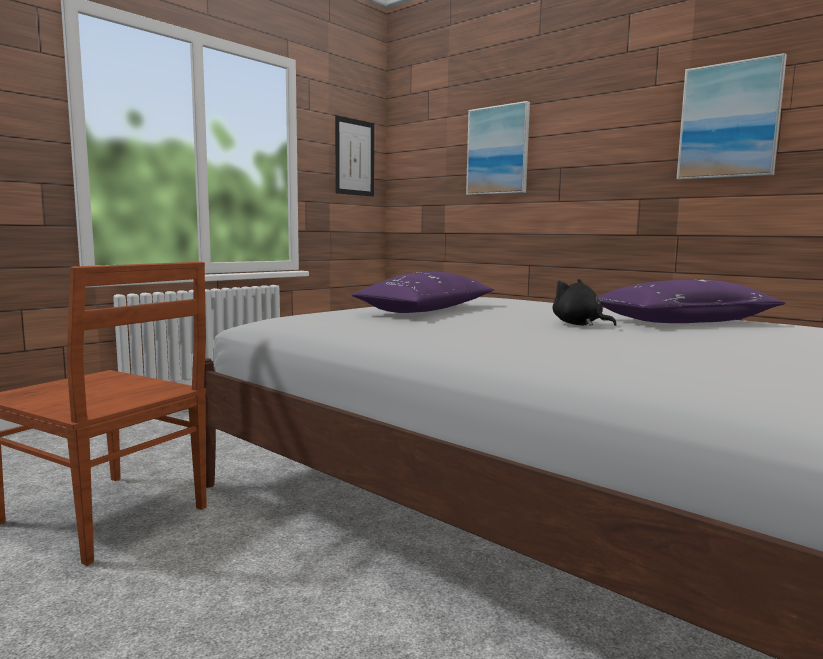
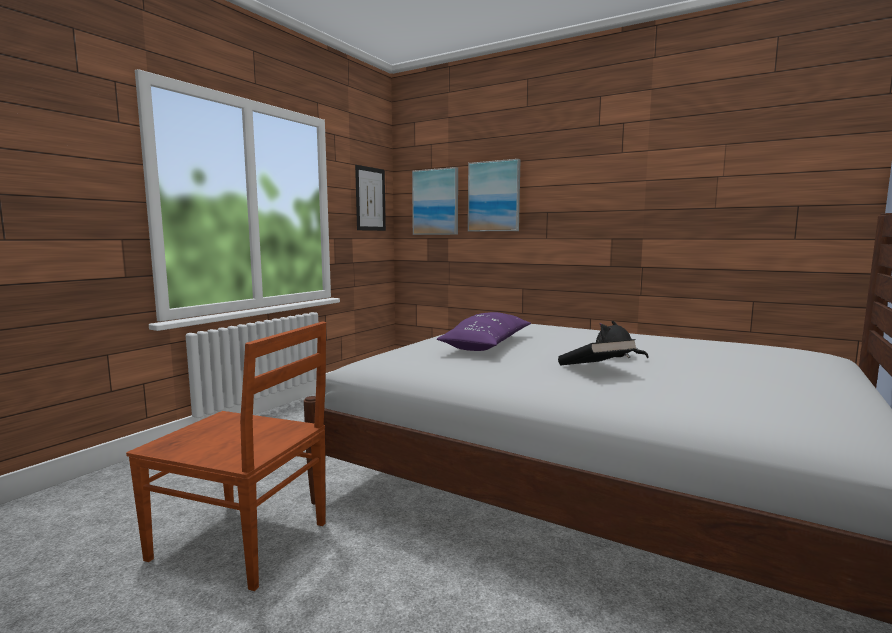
camera: 10 degrees left, 0 degrees up
purple pillow [597,280,786,323] -> none
picture [677,53,787,180] -> picture moved to [412,167,458,235]
none -> black book [558,339,637,365]

